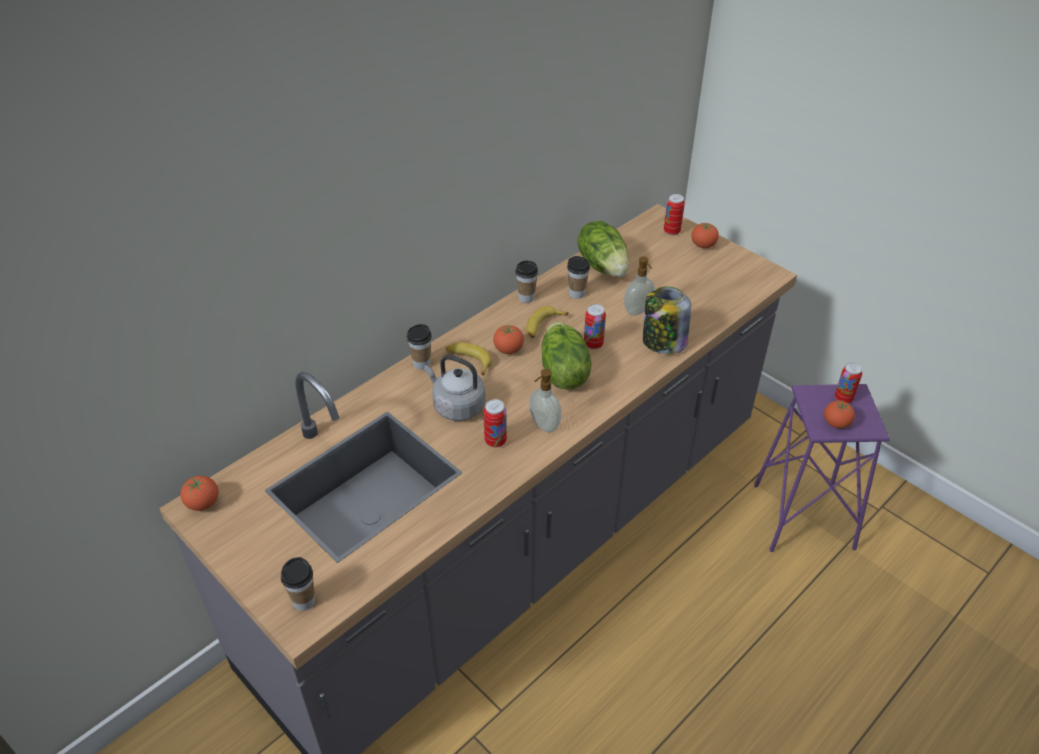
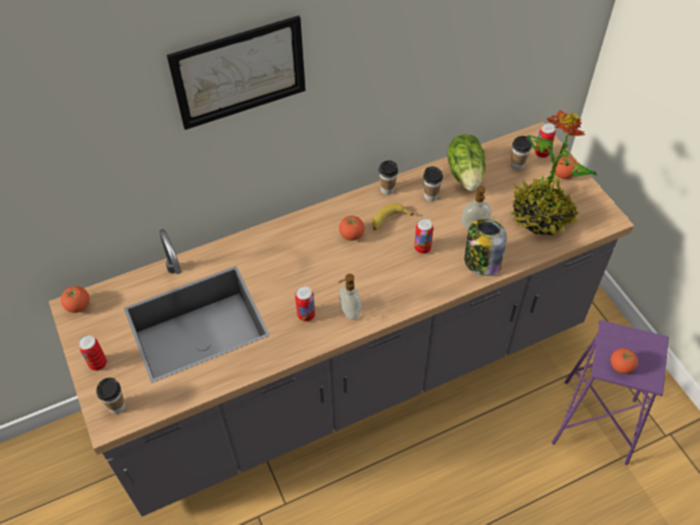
camera: 20 degrees right, 10 degrees up
cup [407,324,432,370] -> cup moved to [511,136,532,170]
grey kettle [424,355,486,421] -> none
banana [446,342,492,376] -> none
lettuce [542,322,592,390] -> none
can [835,362,862,403] -> can moved to [79,335,107,371]
none -> picture [167,15,306,130]
none -> potted plant [510,110,597,235]

